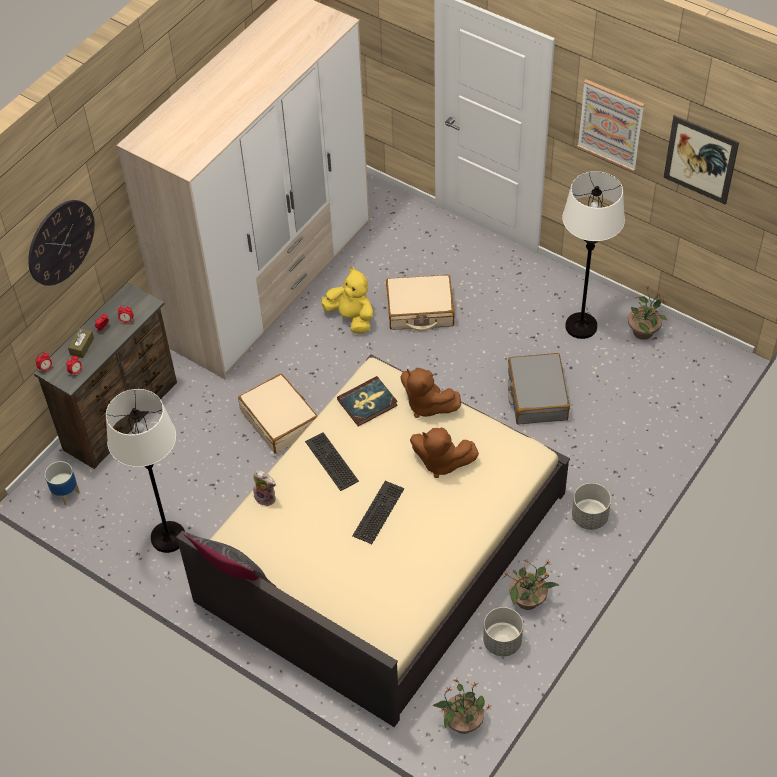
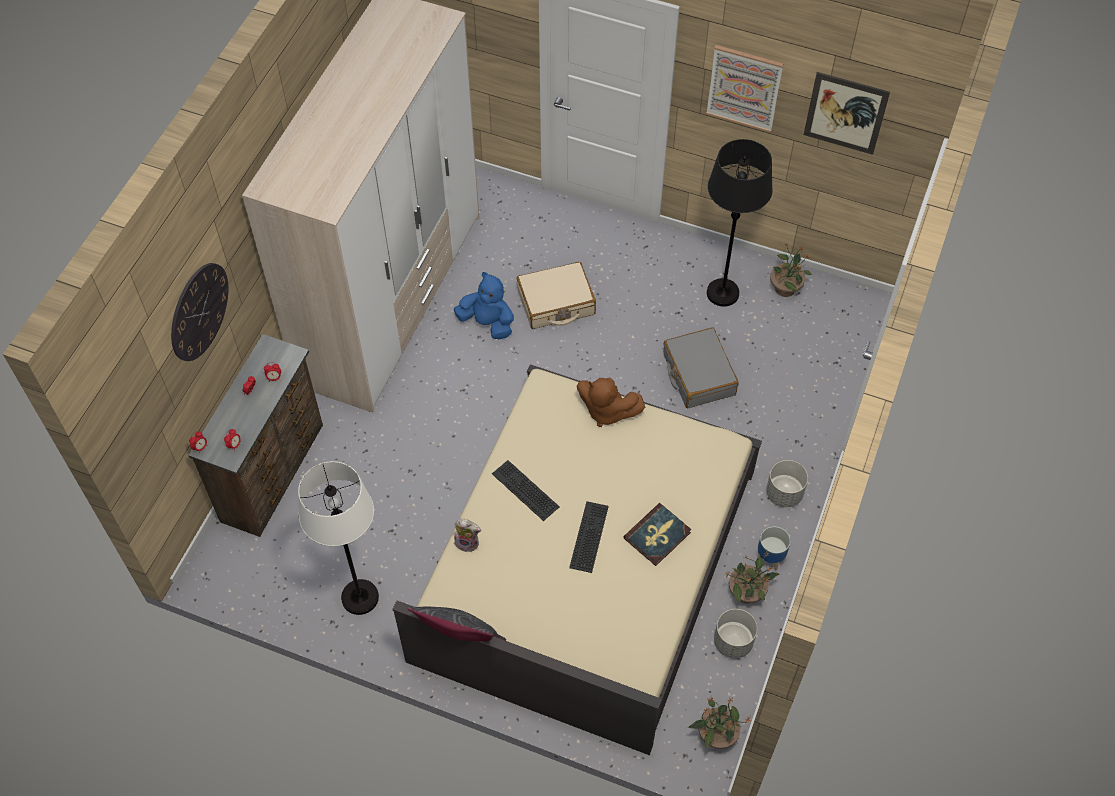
camera: 15 degrees left, 5 degrees up
planter [45,461,80,505] -> planter moved to [757,526,791,571]
brown tissue box [68,328,94,358] -> none
beige suitcase [238,374,317,454] -> none
yellow plush toy [321,267,373,334] -> blue plush toy [454,272,514,339]
book [337,376,398,426] -> book moved to [624,503,691,566]
brown plush toy [410,427,479,478] -> none
white floor lamp [562,171,625,339] -> black floor lamp [707,139,773,307]

